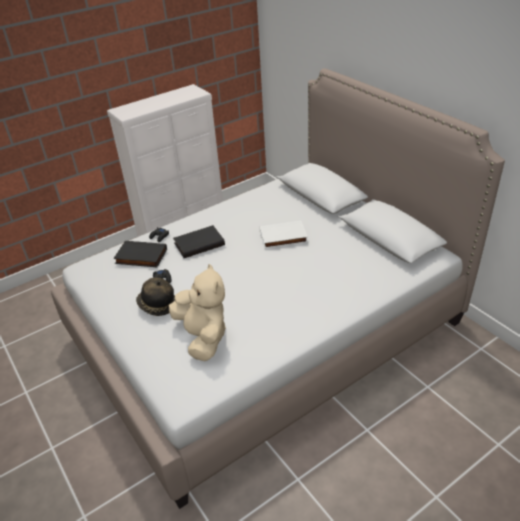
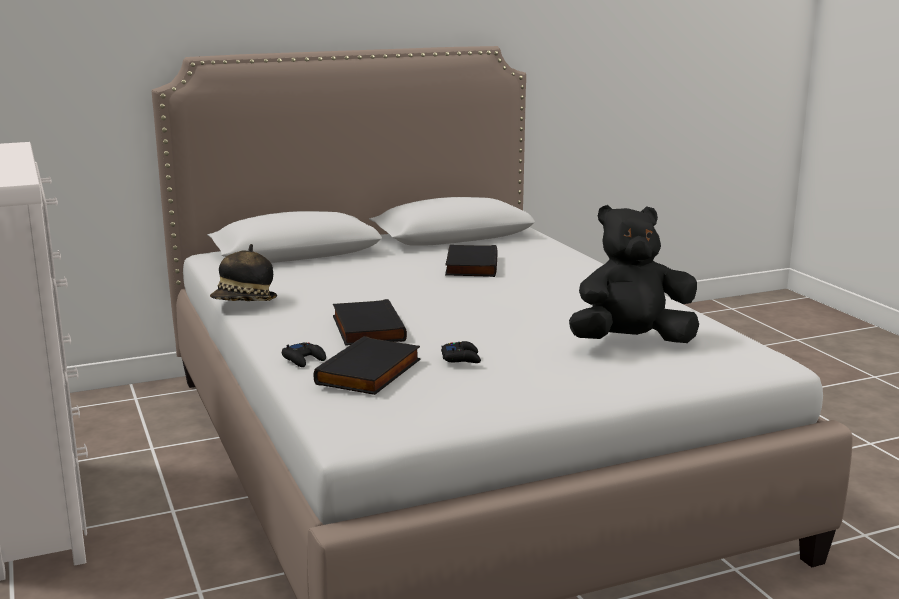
camera: 80 degrees left, 20 degrees down
hat [136,277,175,316] -> hat moved to [210,244,277,301]
beige plush toy [169,264,226,361] -> black plush toy [569,205,699,343]
white book [260,221,308,248] -> none
none -> black book [445,245,498,277]

